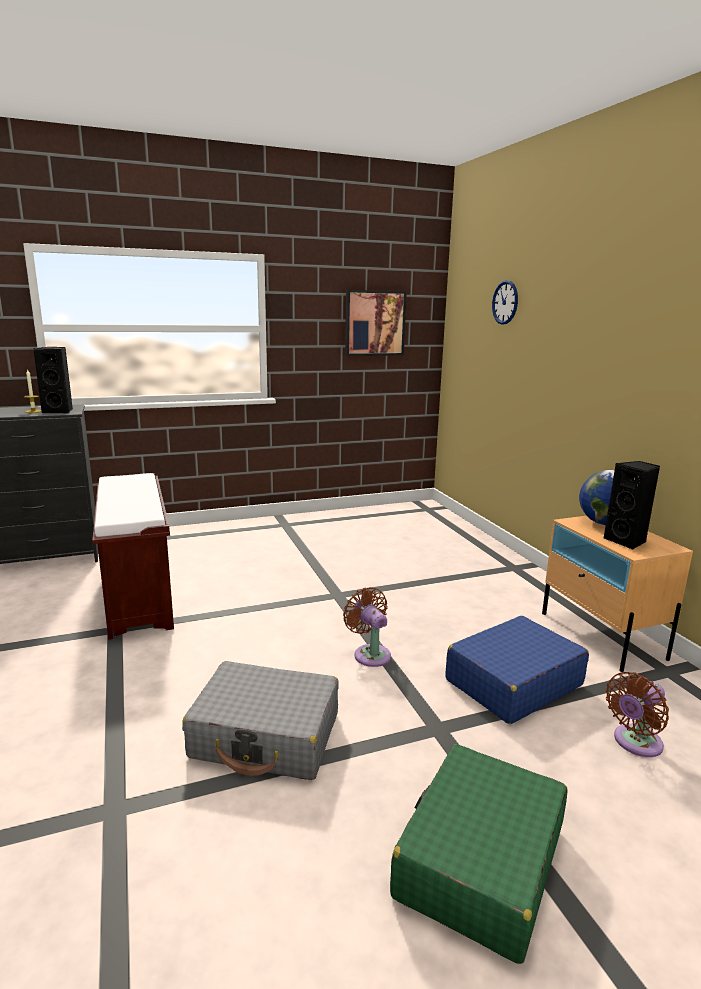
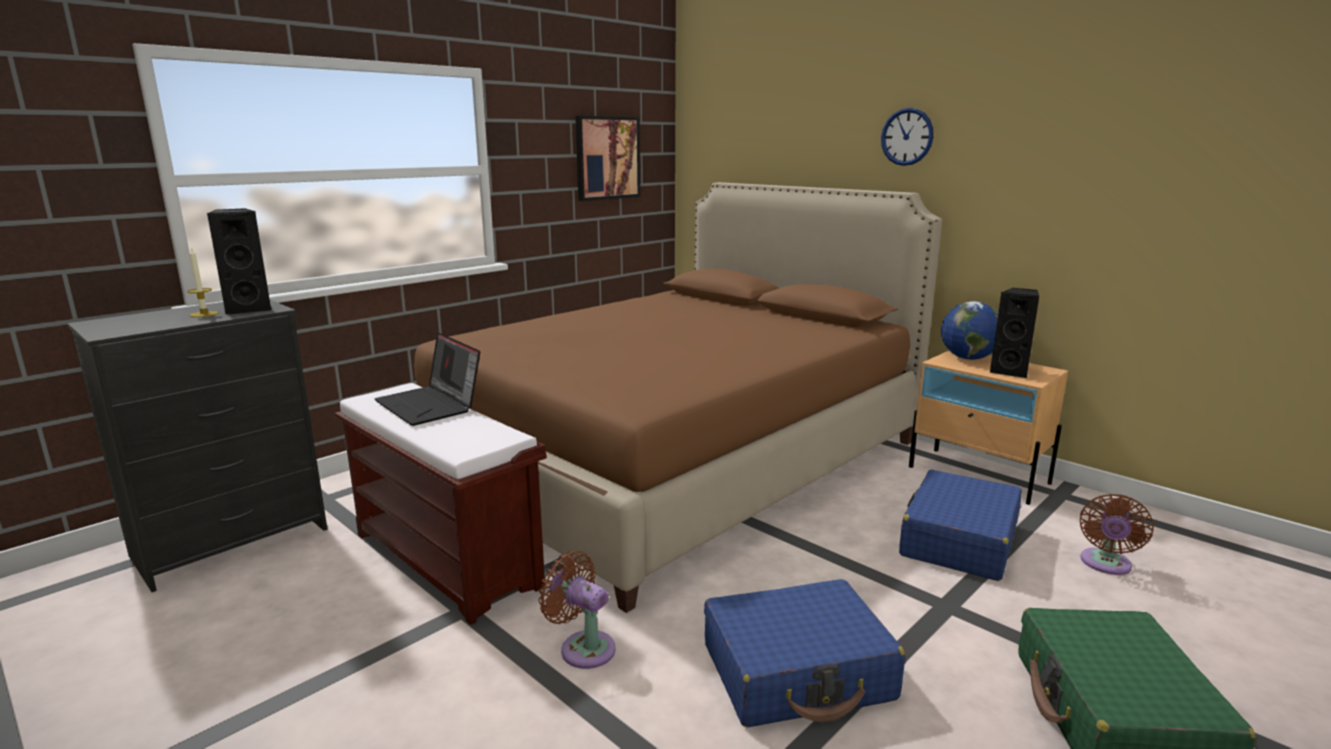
camera: 25 degrees left, 0 degrees up
grey suitcase [182,661,339,780] -> blue suitcase [704,579,905,727]
brown fan [343,587,391,667] -> brown fan moved to [539,551,616,669]
wall clock [492,280,518,325] -> wall clock moved to [881,108,934,166]
none -> laptop [375,332,480,426]
none -> brown bed [414,182,942,613]

